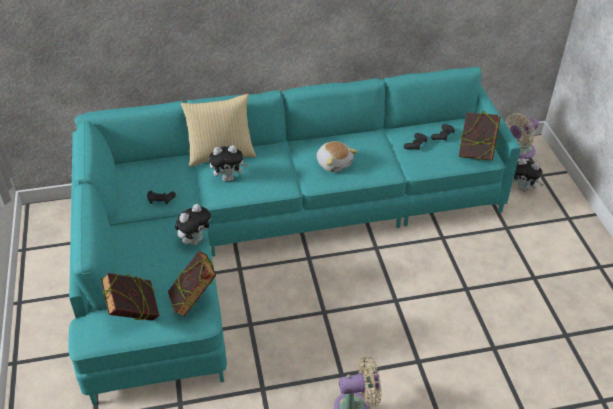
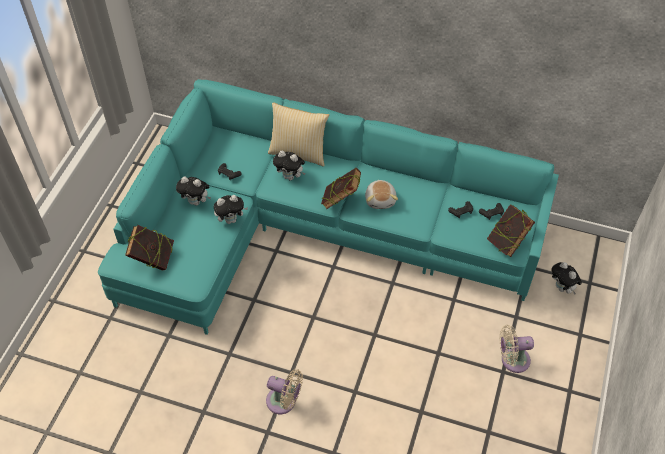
camera: 30 degrees right, 10 degrees up
book [168,251,216,317] -> book moved to [321,168,361,209]
beige fan [505,113,539,159] -> beige fan moved to [500,325,534,373]
none -> plush toy [176,176,211,206]

